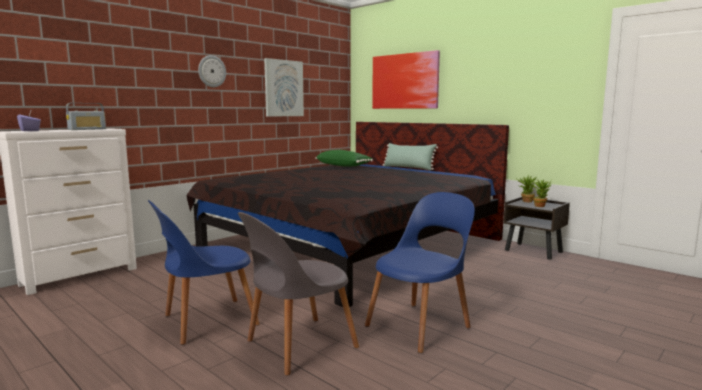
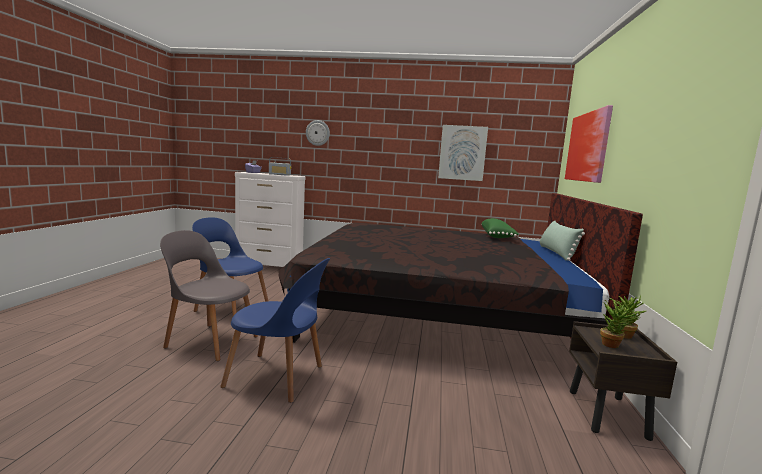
camera: 55 degrees right, 0 degrees up
wall clock [198,55,226,87] -> wall clock moved to [306,120,330,146]

